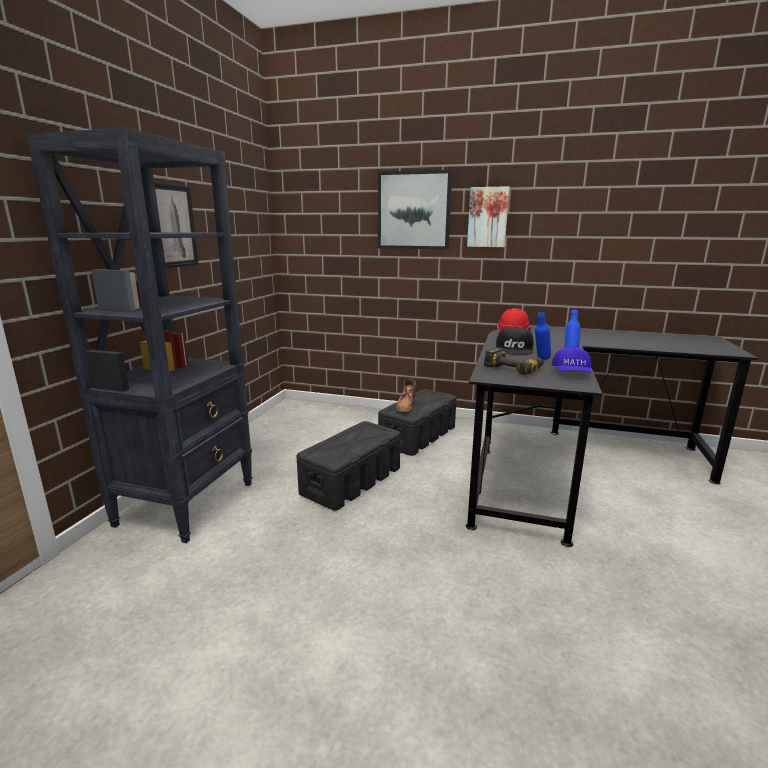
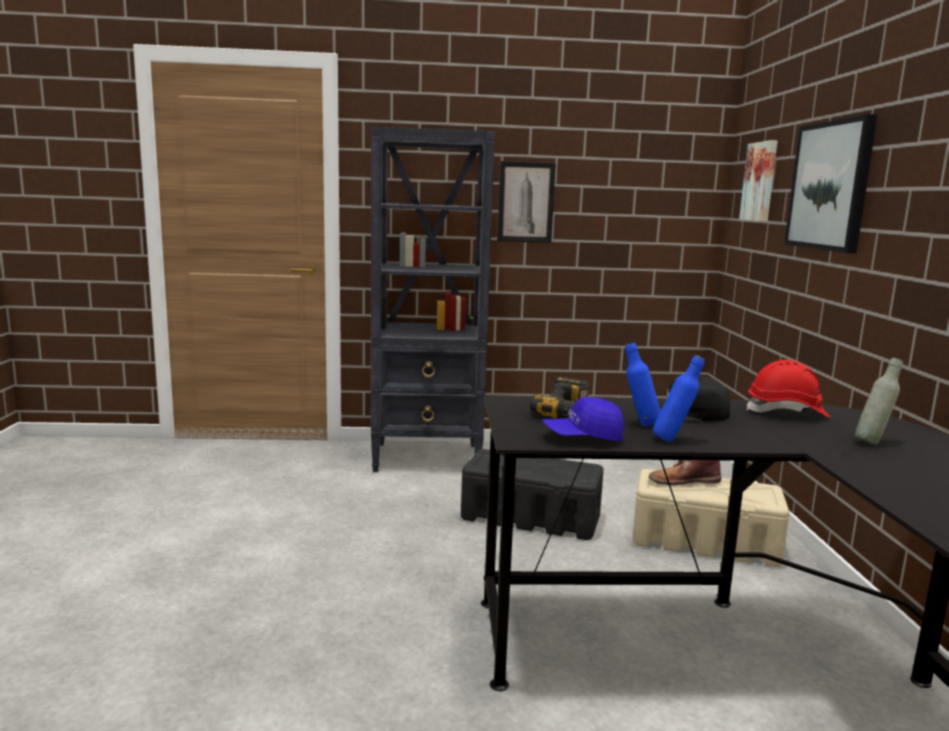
camera: 70 degrees right, 5 degrees down
black storage box [378,389,457,456] -> beige storage box [632,469,790,567]
picture [467,186,510,247] -> picture moved to [739,140,778,222]
none -> grey bottle [855,358,903,444]

